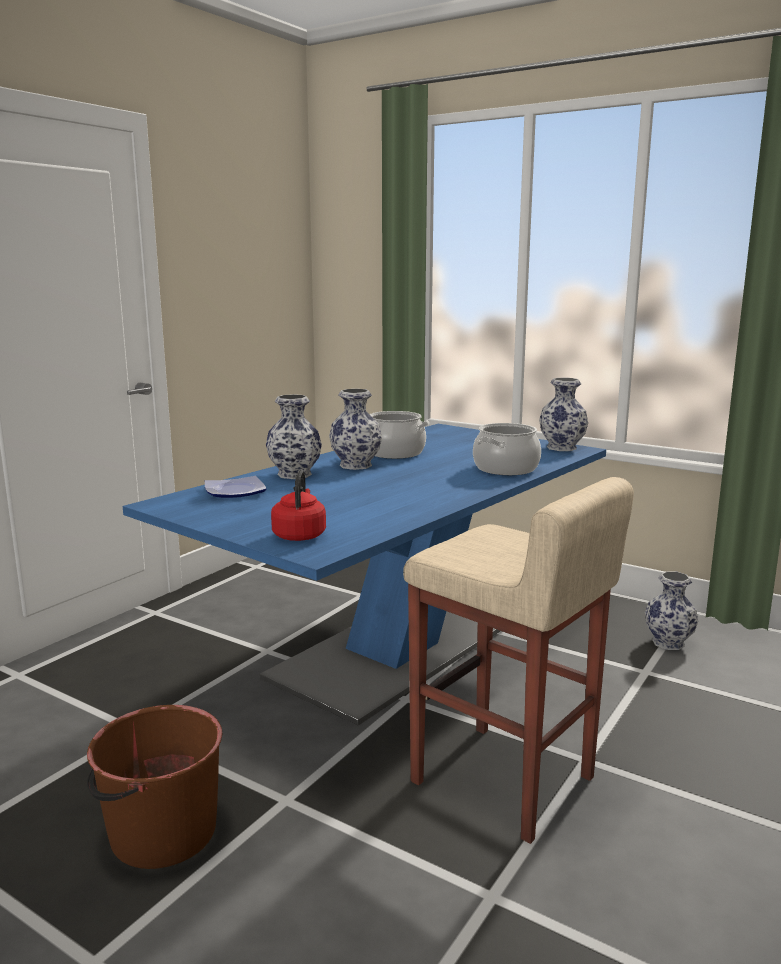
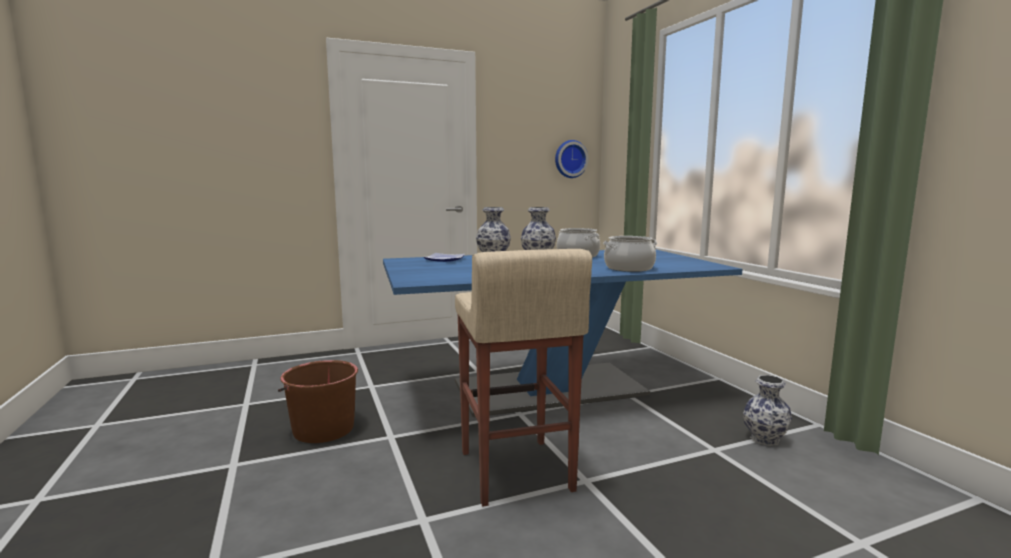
camera: 35 degrees right, 5 degrees down
red kettle [271,469,326,541] -> none
vase [539,378,588,451] -> none
none -> wall clock [555,140,588,178]

